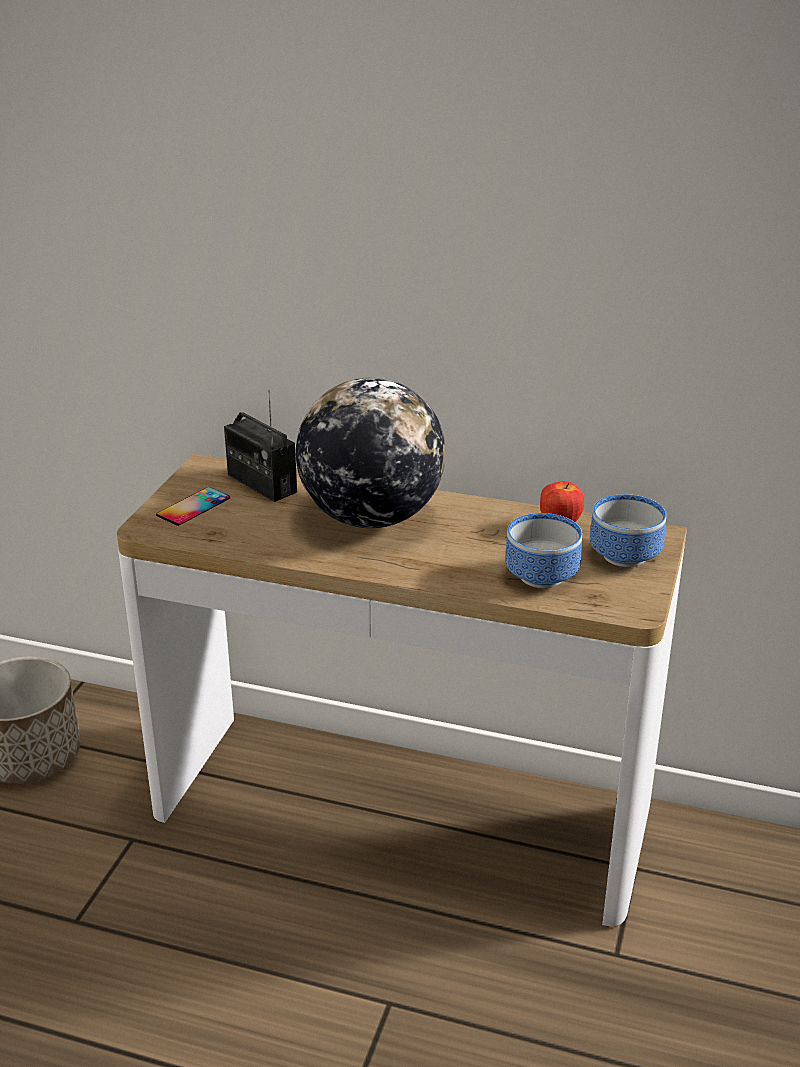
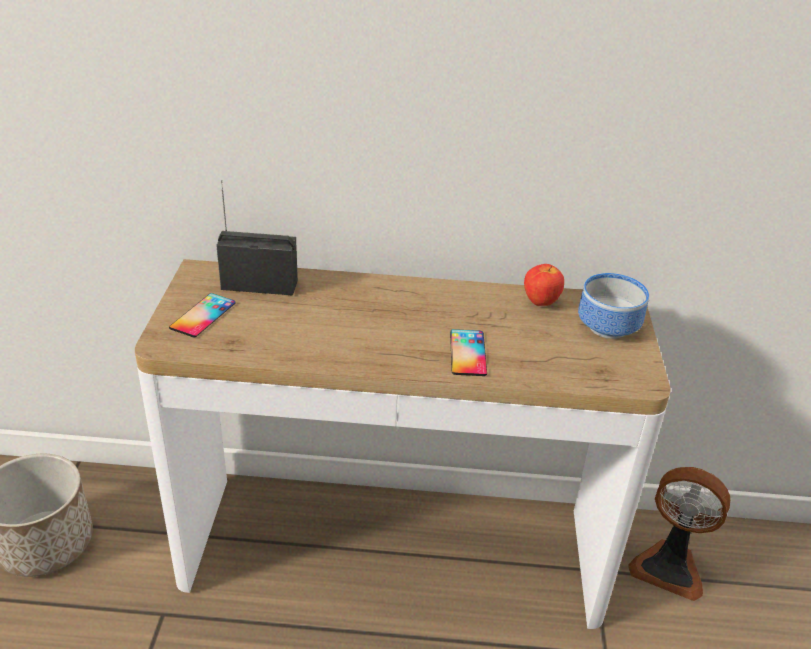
camera: 15 degrees left, 5 degrees up
radio [224,390,297,502] -> radio turned 150 degrees clockwise [216,180,298,296]
globe [296,377,446,528] -> none
bowl [505,513,582,588] -> none
none -> phone [450,329,487,376]
none -> fan [628,467,730,601]

